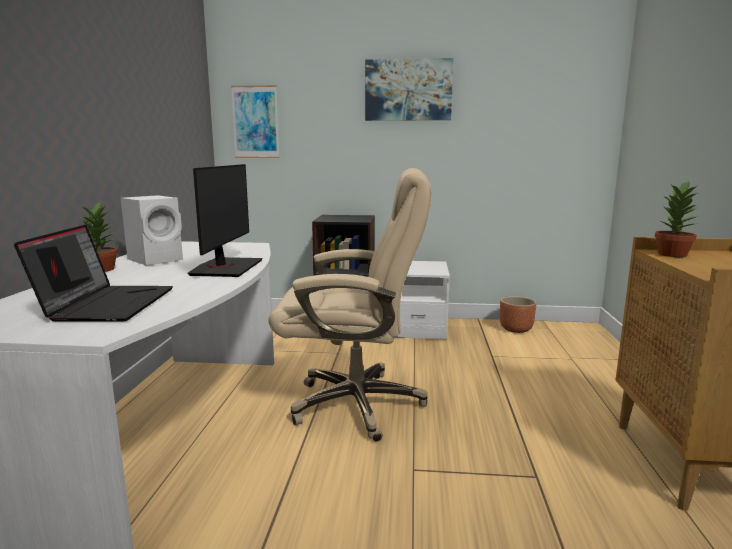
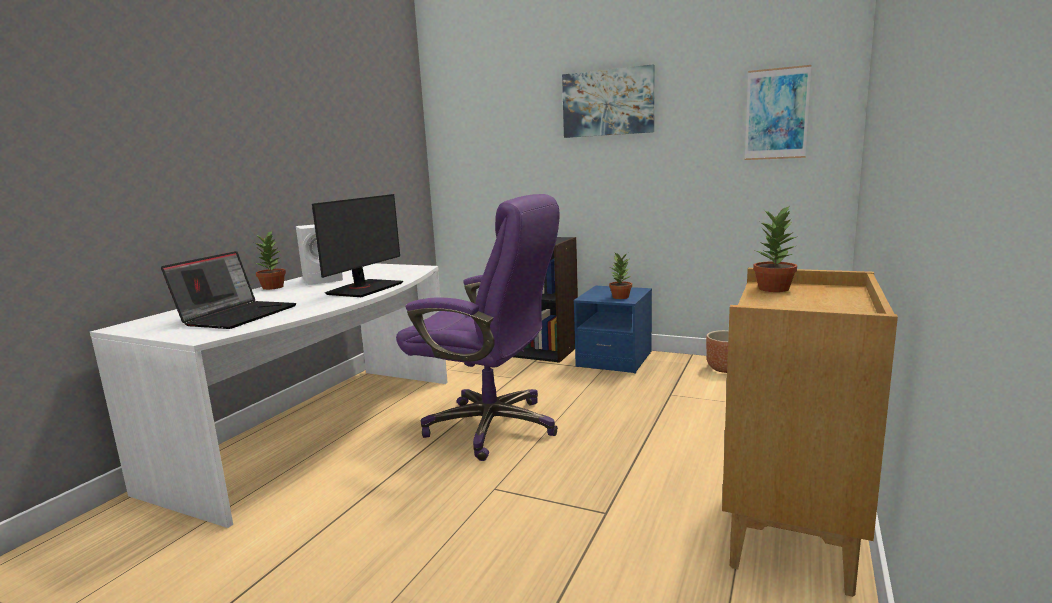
camera: 20 degrees right, 0 degrees up
picture [231,85,279,158] -> picture moved to [745,65,811,160]
beige office chair [268,168,431,442] -> purple office chair [396,194,560,461]
white nightstand [396,261,450,339] -> blue nightstand [574,286,652,373]
none -> potted plant [609,253,632,299]

